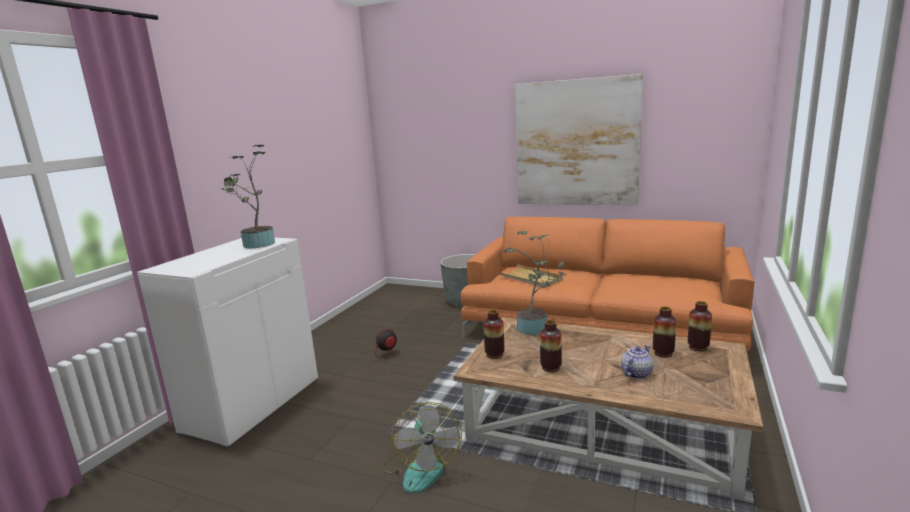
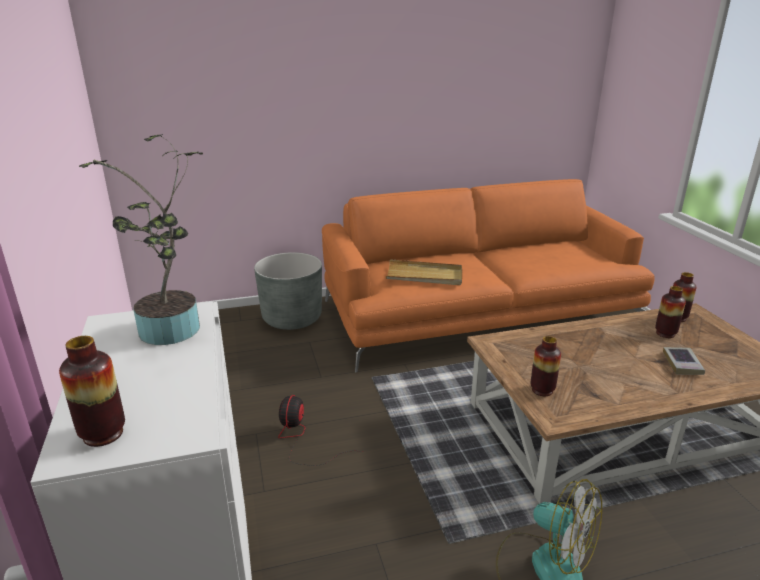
camera: 40 degrees left, 10 degrees up
potted plant [503,231,566,335] -> none
picture [515,74,643,206] -> none
vase [540,320,562,372] -> vase moved to [59,336,125,447]
teapot [621,345,653,379] -> book [663,347,705,375]

